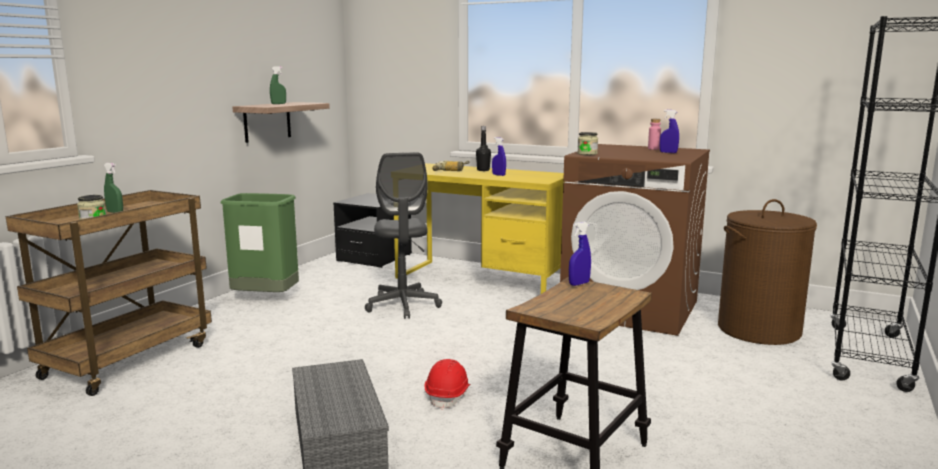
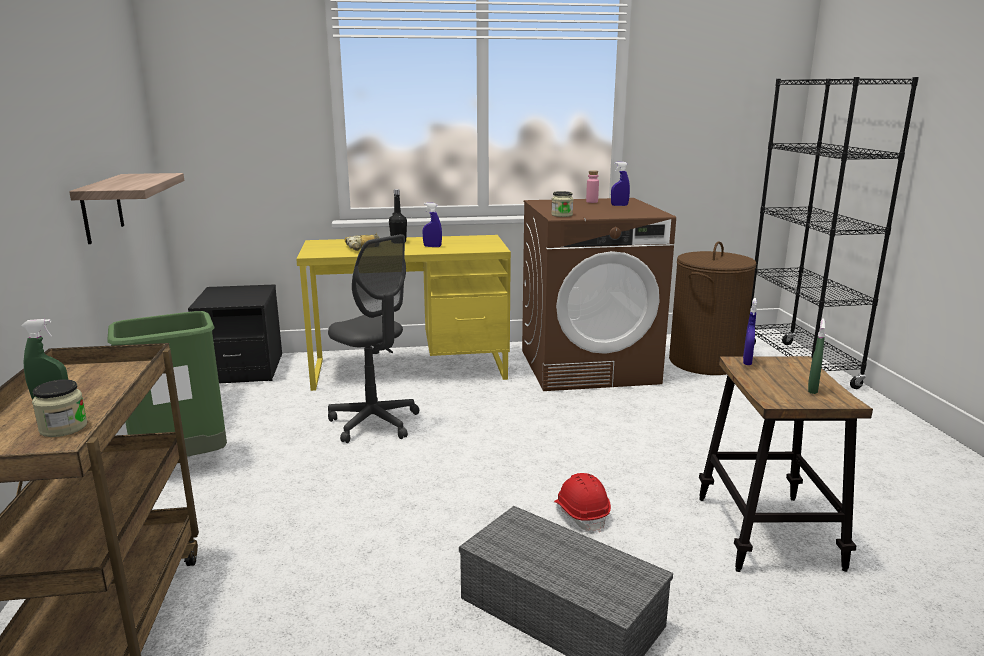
camera: 35 degrees left, 5 degrees up
green spray bottle [270,66,286,104] -> green spray bottle moved to [808,318,825,394]

